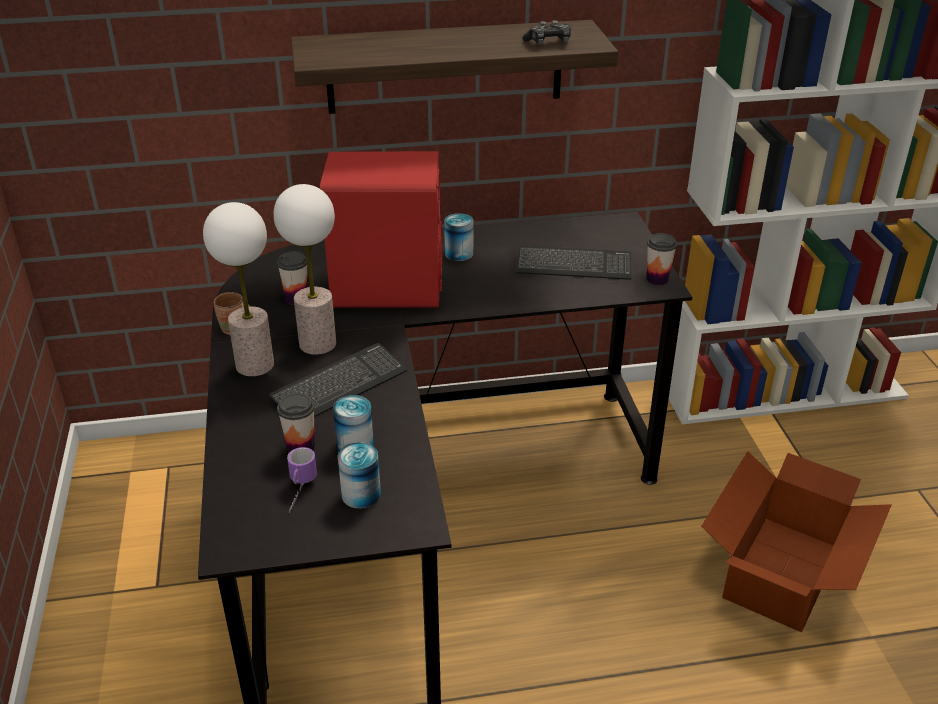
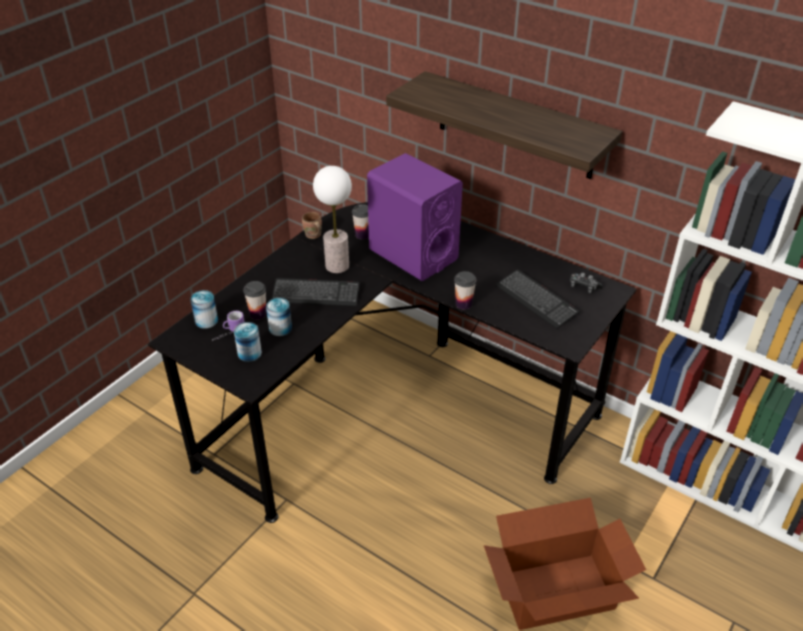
camera: 45 degrees right, 5 degrees up
table lamp [203,202,274,377] -> none
red speaker [320,151,442,308] -> purple speaker [367,153,463,281]
can [444,213,473,261] -> can moved to [190,290,218,329]
game controller [522,20,571,45] -> game controller moved to [570,272,603,293]
cup [647,233,677,285] -> cup moved to [454,271,476,309]

